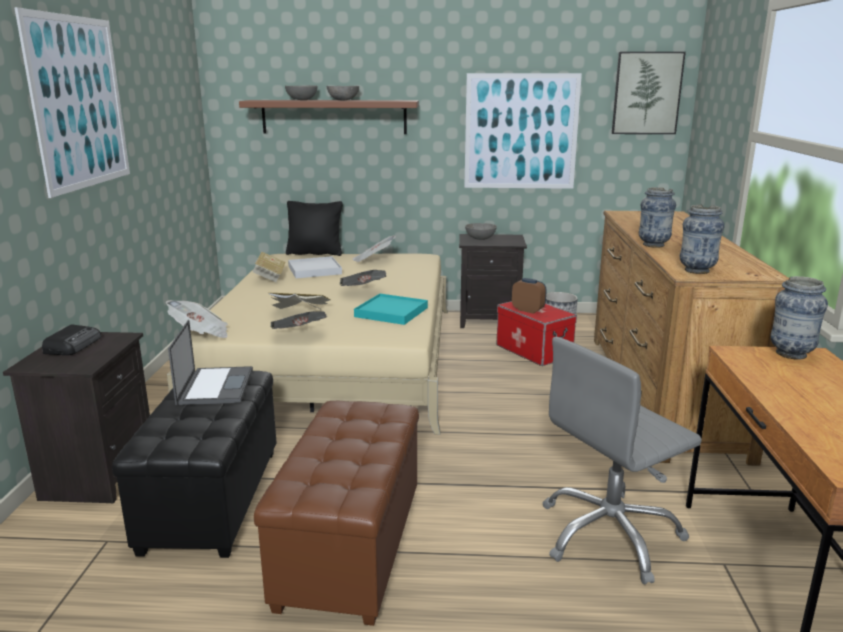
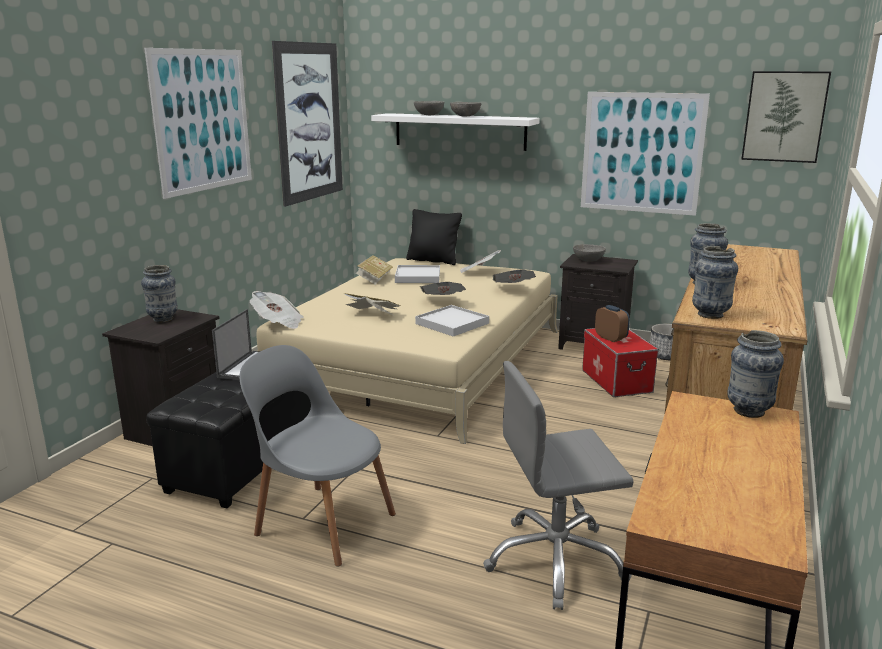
camera: 20 degrees right, 0 degrees up
radio [42,325,101,355] -> vase [141,265,178,322]
brown shelf [239,100,419,134] -> white shelf [371,113,540,151]
brown ottoman [254,401,419,626] -> grey chair [239,345,396,566]
newspaper [270,311,327,329] -> newspaper moved to [493,269,536,283]
turquoise tray [354,294,428,325] -> white tray [415,305,489,337]
none -> picture [272,41,343,207]

